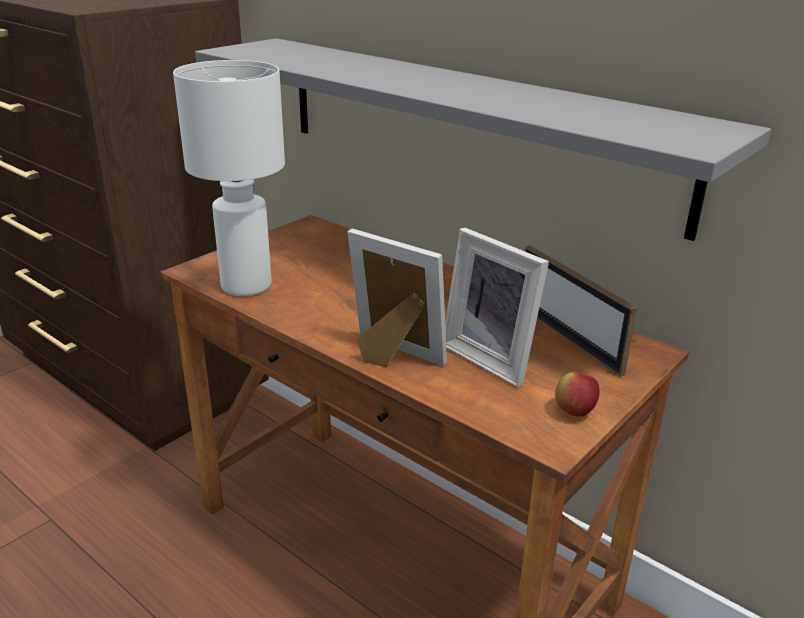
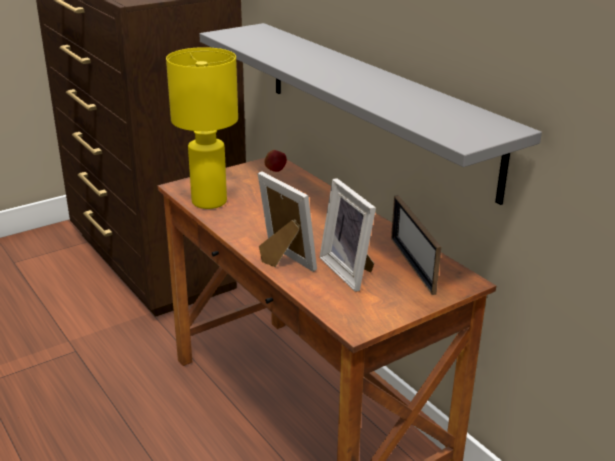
camera: 15 degrees right, 0 degrees up
white table lamp [173,60,285,296] -> yellow table lamp [166,47,238,209]
apple [555,372,600,417] -> apple moved to [265,150,287,172]

